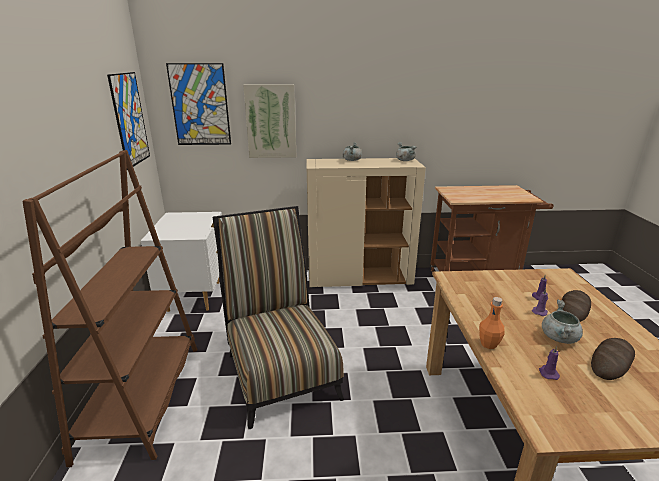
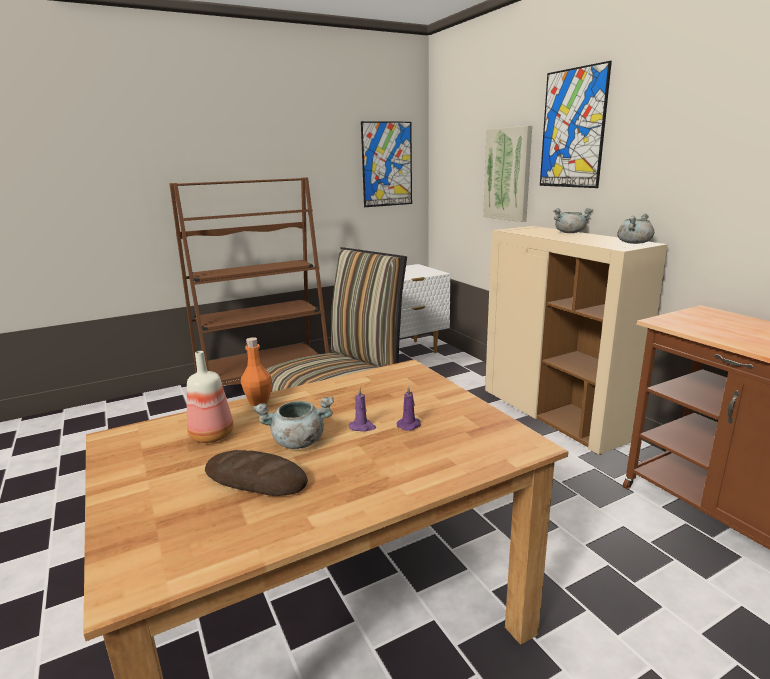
camera: 65 degrees right, 5 degrees down
picture [166,63,231,145] -> picture moved to [540,61,612,188]
purple candle [539,346,560,380] -> bottle [187,351,234,443]
bread [561,290,591,322] -> none

